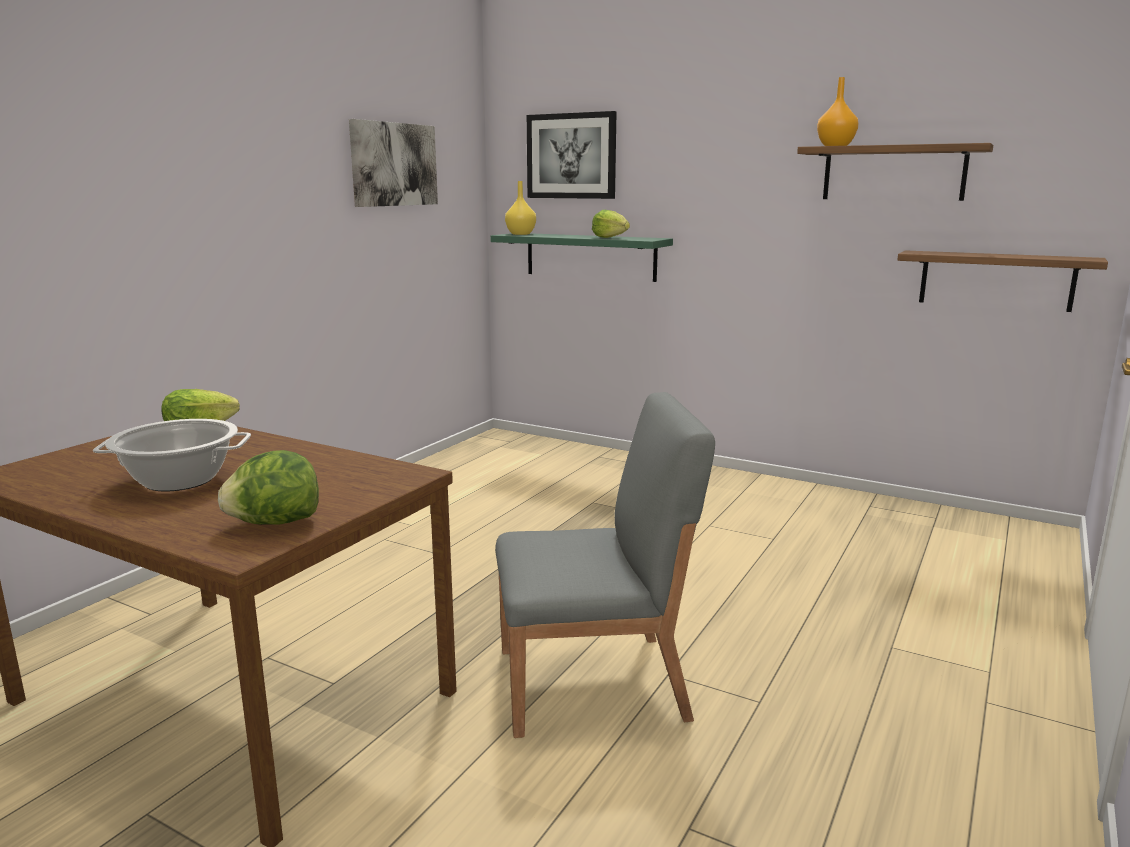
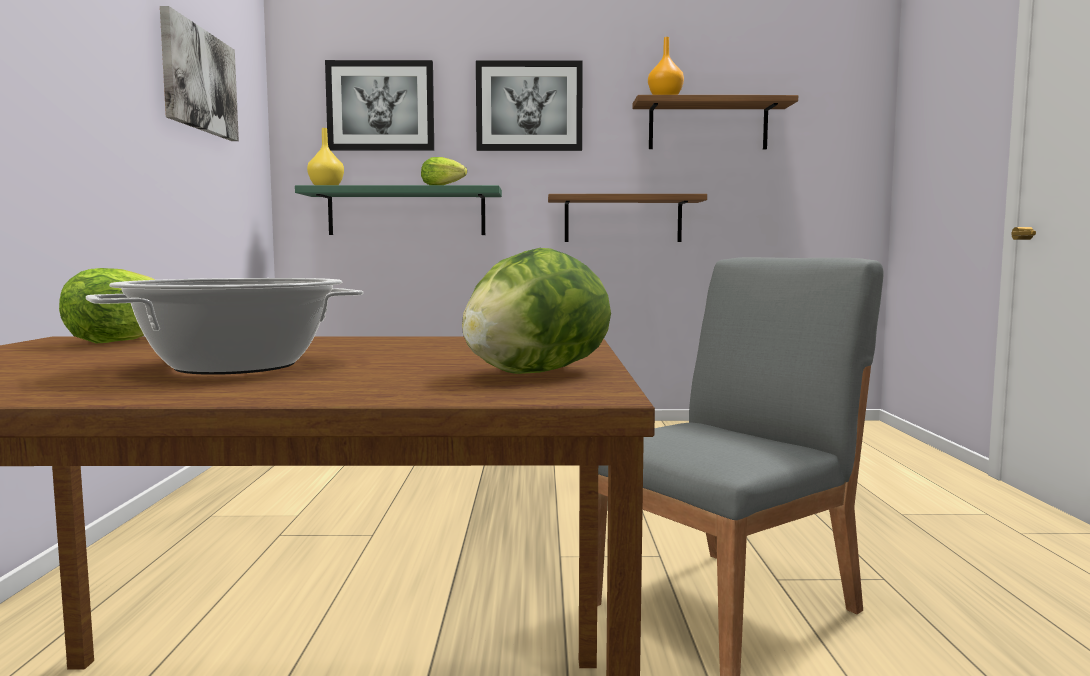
camera: 30 degrees left, 10 degrees down
shelf [897,250,1108,312] -> shelf moved to [548,194,707,242]
none -> picture [476,60,583,151]

